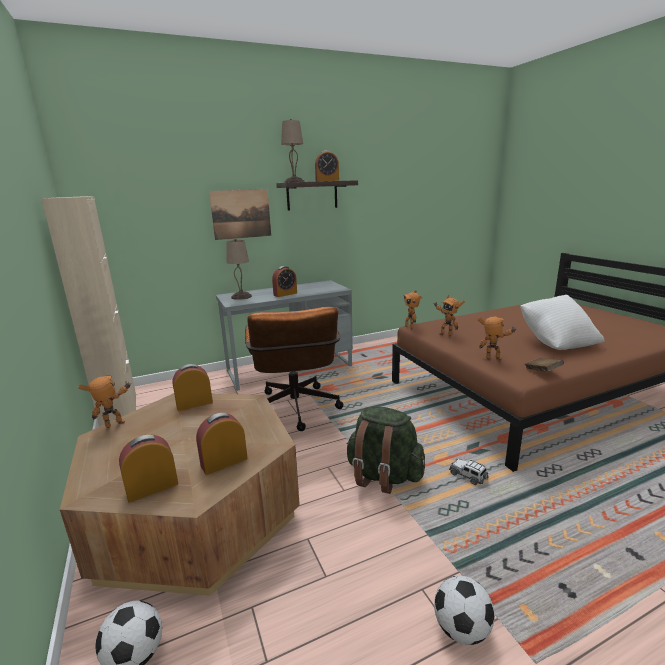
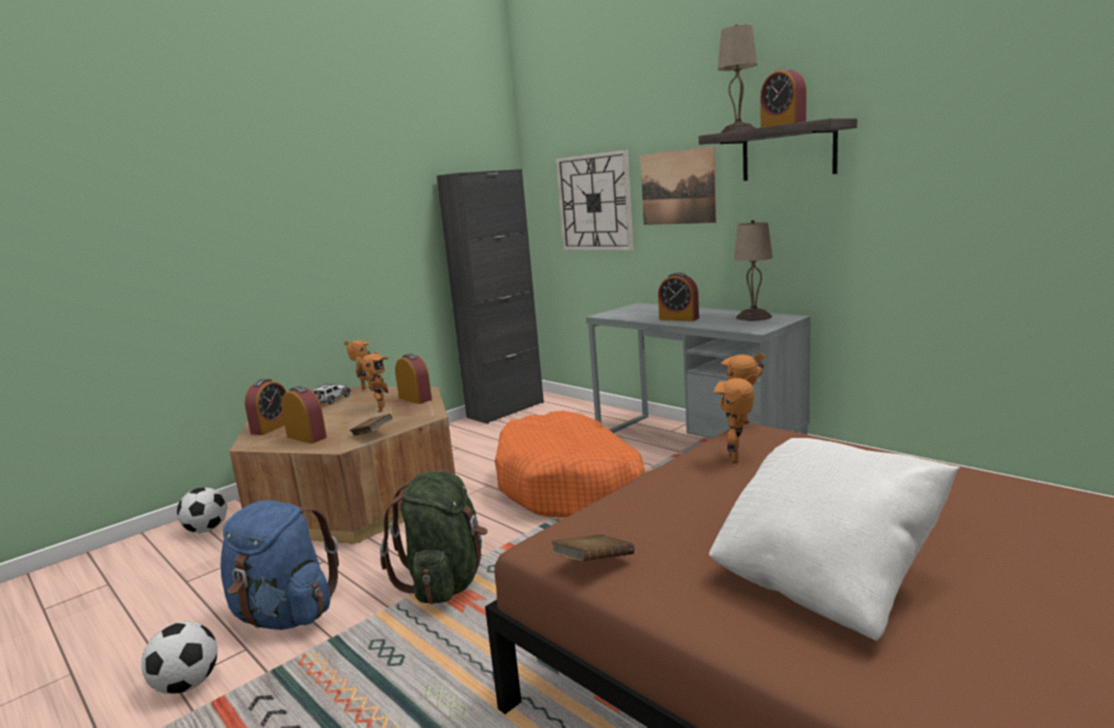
camera: 70 degrees right, 5 degrees down
beige cabinet [42,196,136,427] -> black cabinet [437,169,544,424]
alarm clock [119,434,178,503] -> alarm clock turned 75 degrees clockwise [245,379,286,435]
beige table lamp [226,239,252,300] -> beige table lamp moved to [734,220,773,321]
brown office chair [245,307,344,431] -> orange dog bed [495,411,645,517]
toy car [449,458,488,485] -> toy car moved to [313,383,351,404]
toy robot [477,317,517,360] -> toy robot moved to [356,351,389,412]
none -> blue backpack [220,500,339,630]
none -> brown book [350,414,393,436]
none -> wall clock [556,150,634,250]

